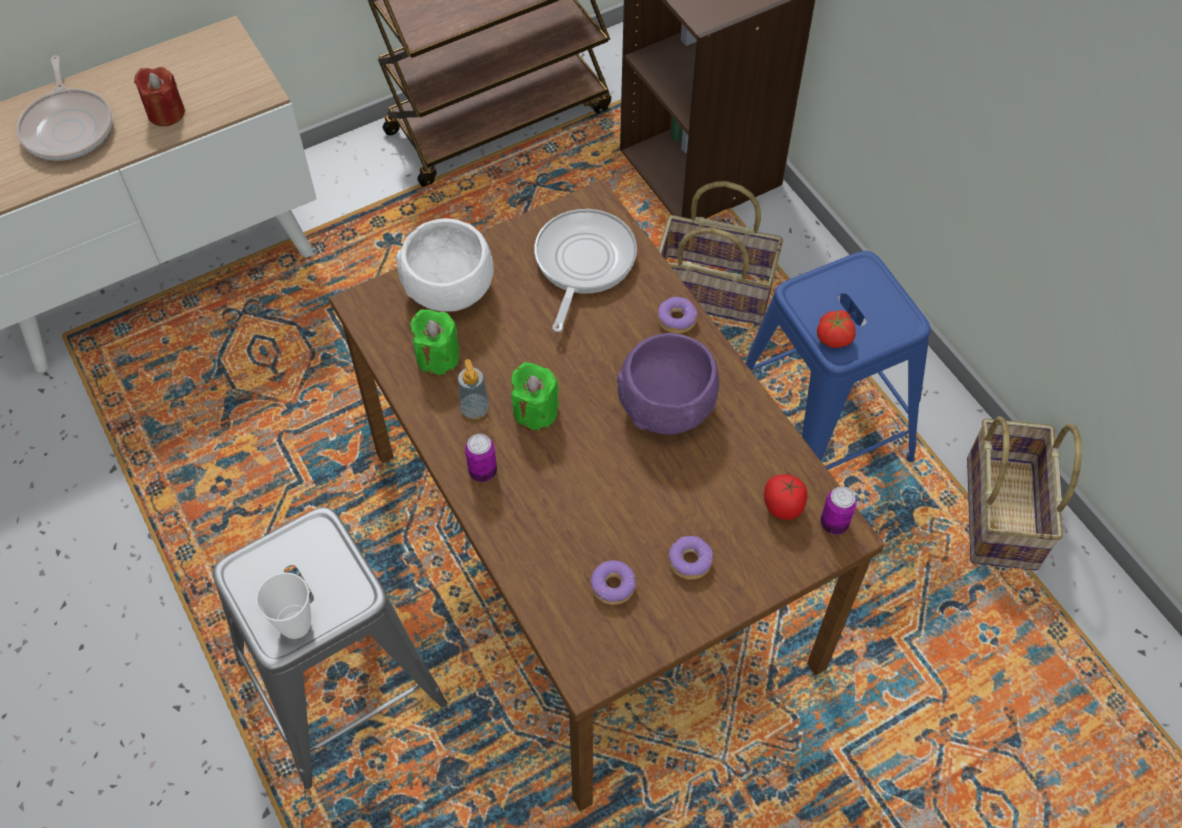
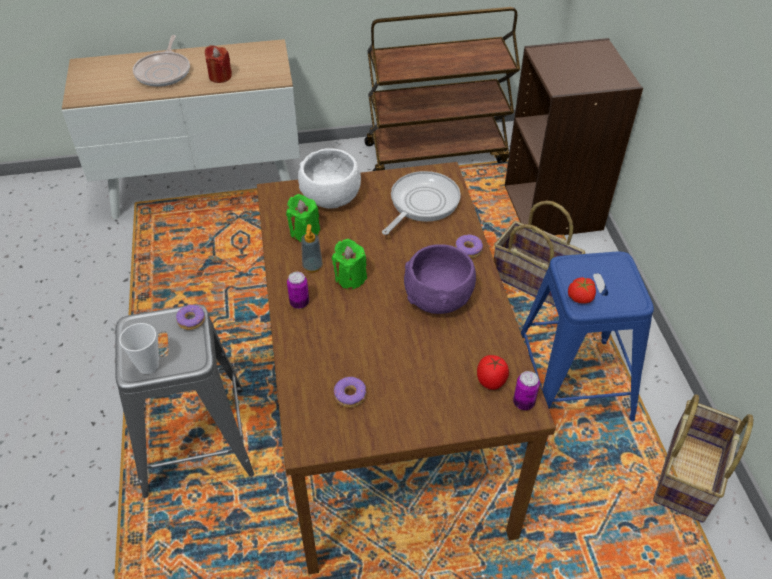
camera: 20 degrees right, 10 degrees down
donut [669,536,714,580] -> donut moved to [176,305,205,330]

